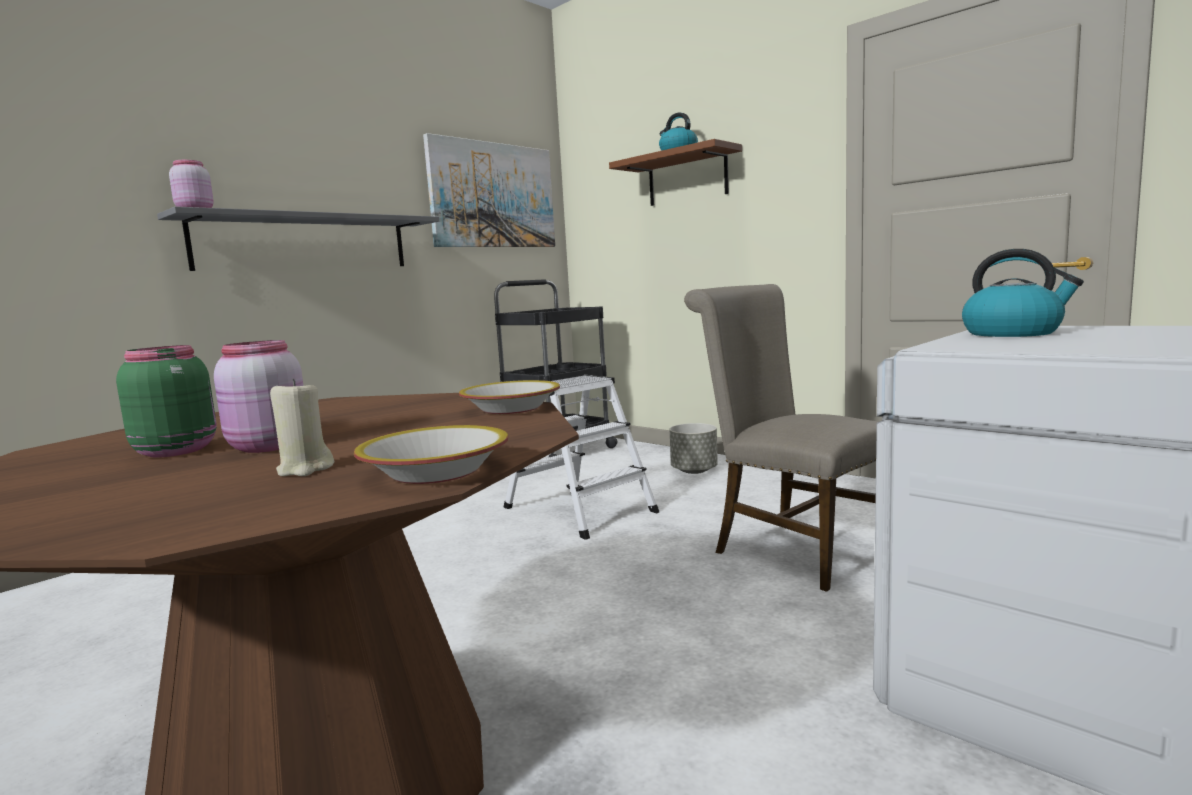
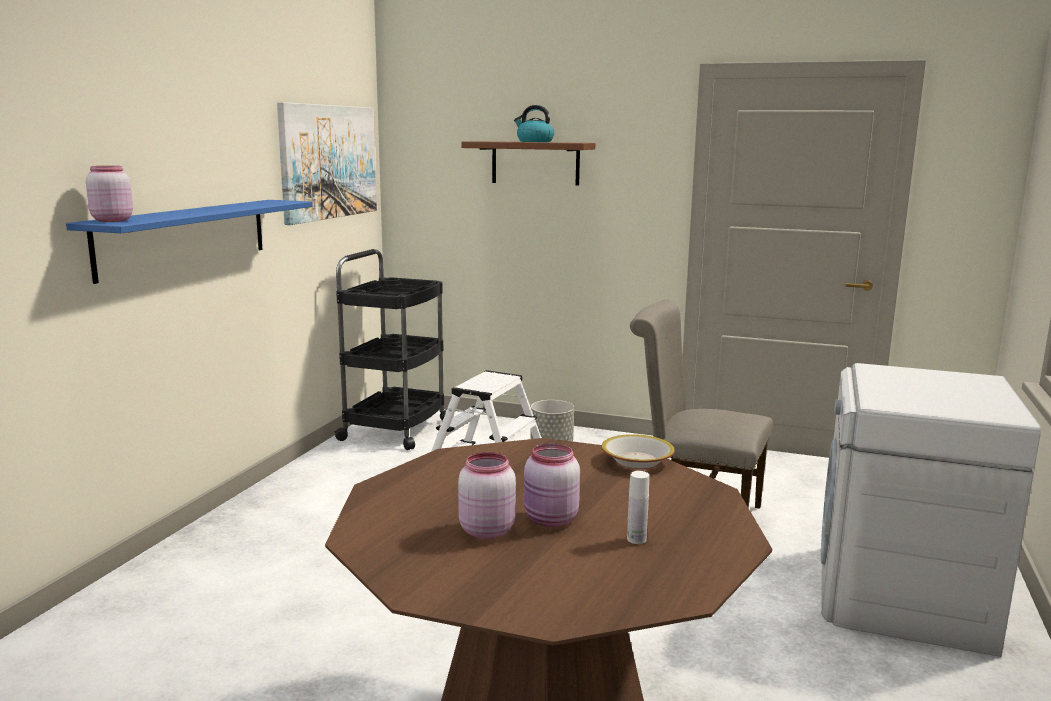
camera: 25 degrees left, 5 degrees up
green jar [116,345,216,458] -> pink jar [458,452,516,539]
grey shelf [157,206,439,271] -> blue shelf [66,200,313,284]
beige candle [270,379,334,476] -> white bottle [627,471,649,544]
bowl [354,425,509,484] -> none
kettle [962,249,1084,337] -> none

